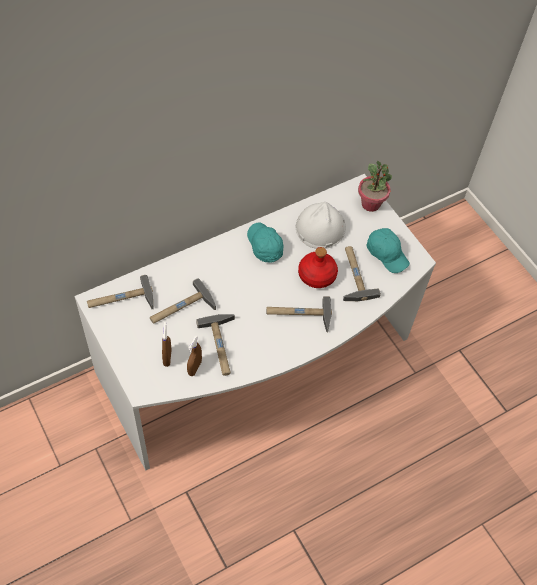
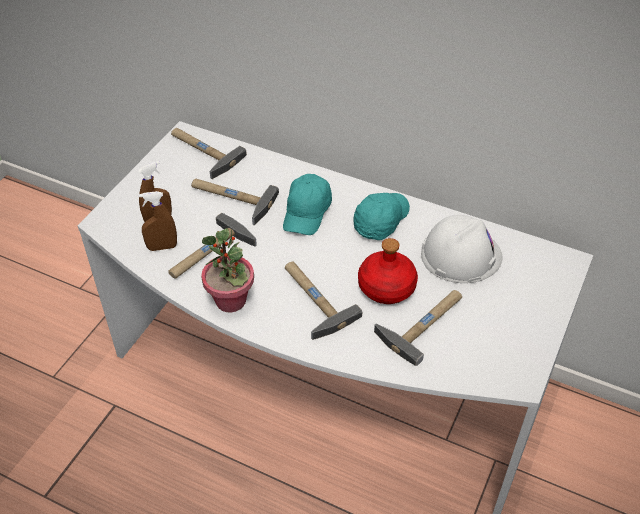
camera: 60 degrees right, 10 degrees down
potted plant [358,161,392,212] -> potted plant moved to [201,228,254,312]
turquoise cap [366,228,410,273] -> turquoise cap moved to [283,174,332,235]

